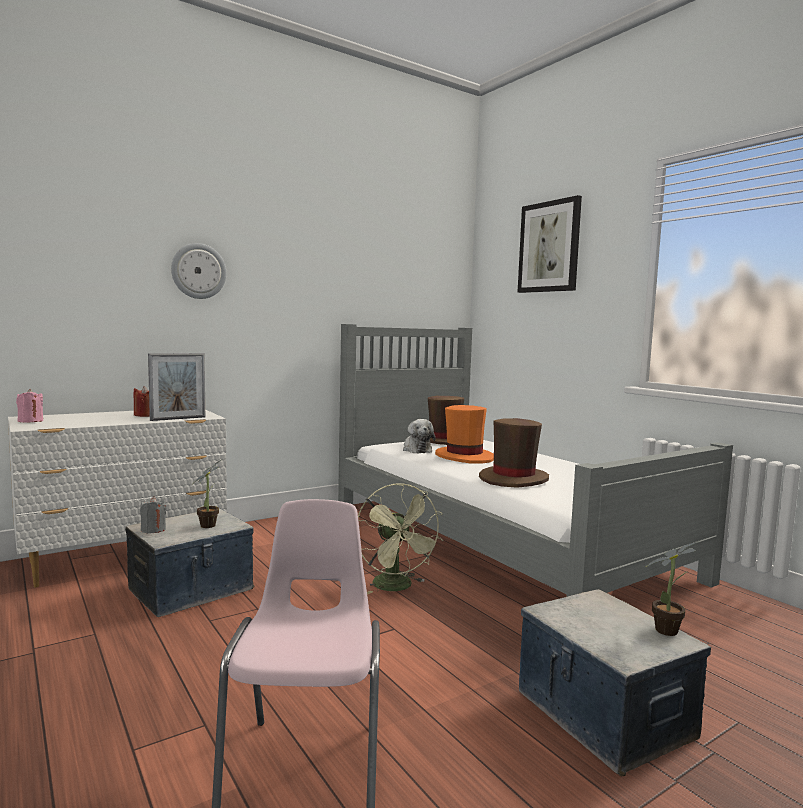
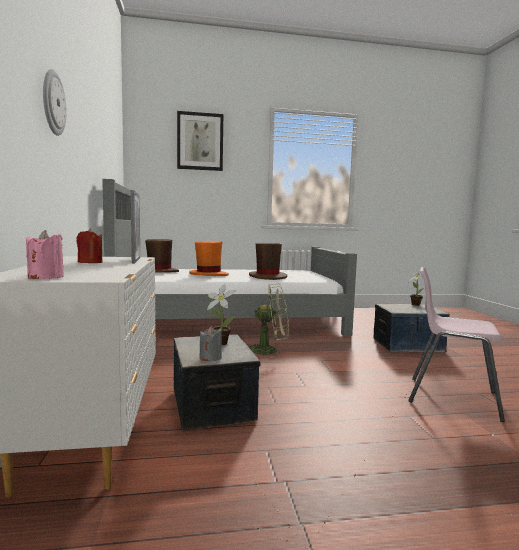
camera: 65 degrees left, 0 degrees up
plush toy [403,419,436,453] -> none

